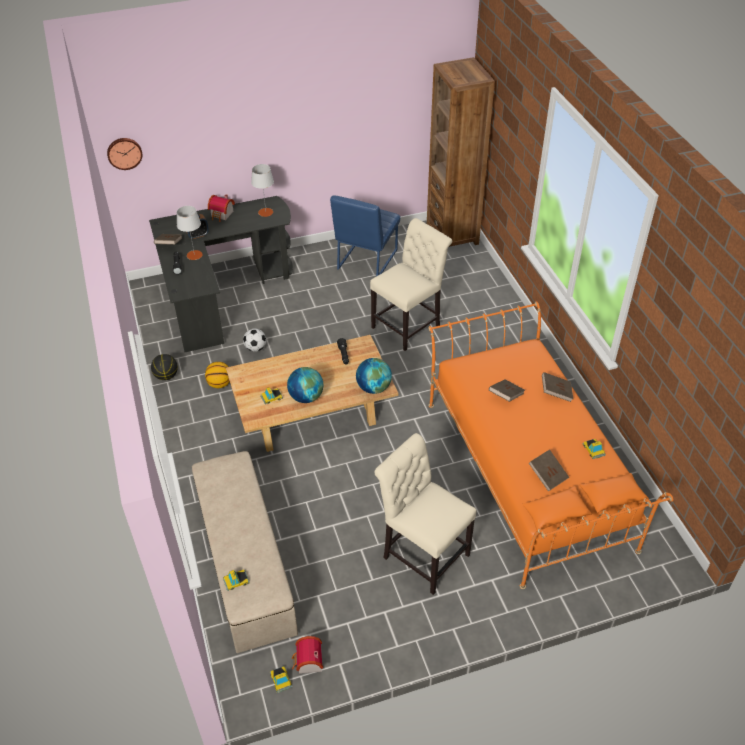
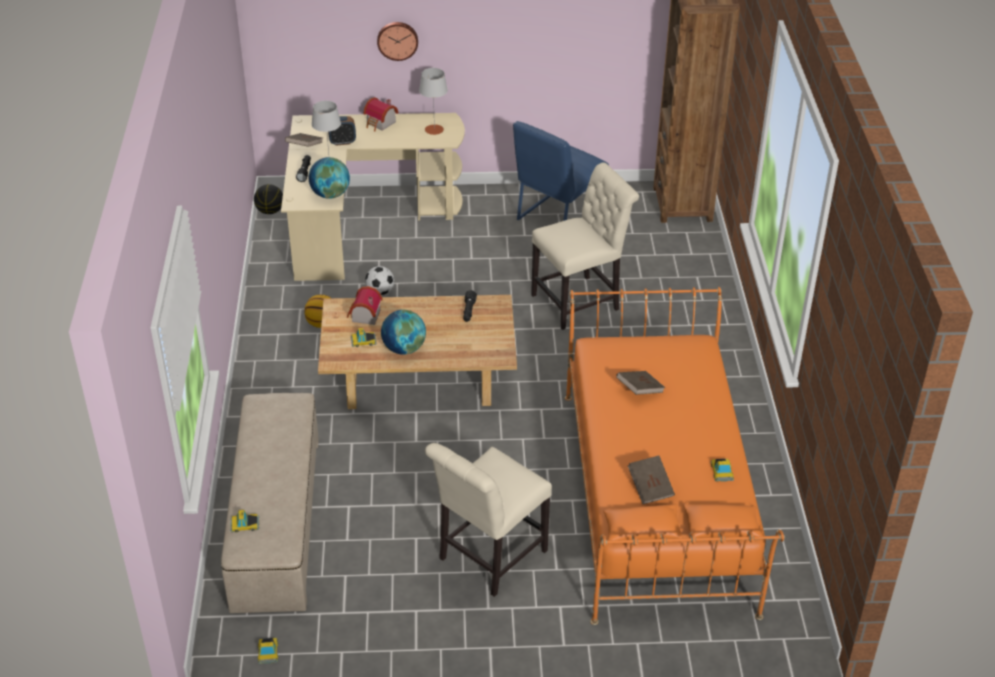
camera: 15 degrees right, 5 degrees down
wall clock [107,138,142,170] -> wall clock moved to [377,22,418,61]
black desk [149,196,293,352] -> beige desk [281,113,465,281]
basketball [151,354,178,380] -> basketball moved to [254,184,283,214]
toy house [292,636,323,674] -> toy house moved to [347,286,382,325]
globe [356,358,392,394] -> globe moved to [309,157,350,199]
beige chair [375,433,476,595] -> beige chair turned 105 degrees counterclockwise [425,443,552,597]
brown book [542,372,574,402] -> none

